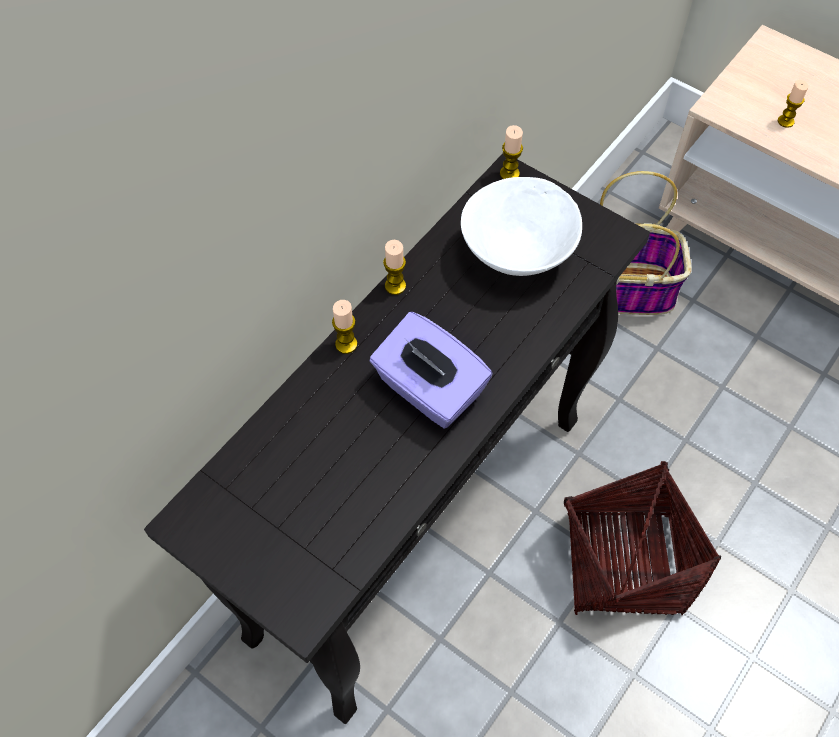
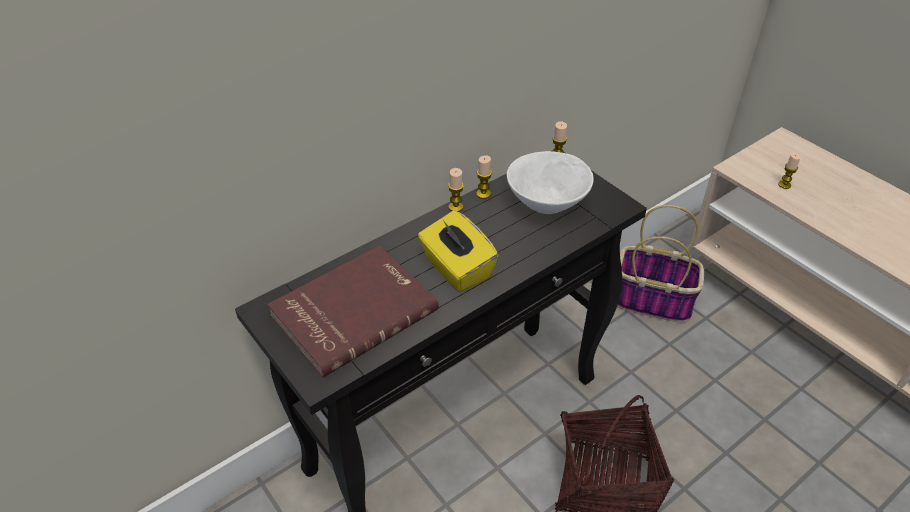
camera: 15 degrees right, 15 degrees down
candle [332,300,357,354] -> candle moved to [476,155,492,199]
purple tissue box [370,312,492,429] -> yellow tissue box [418,210,498,292]
none -> red book [267,246,439,378]

